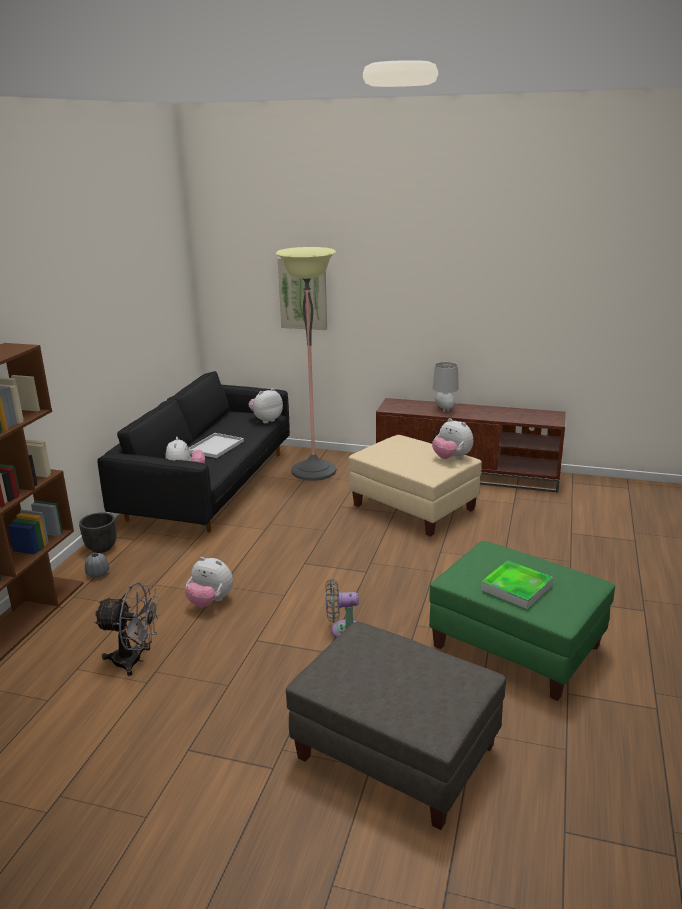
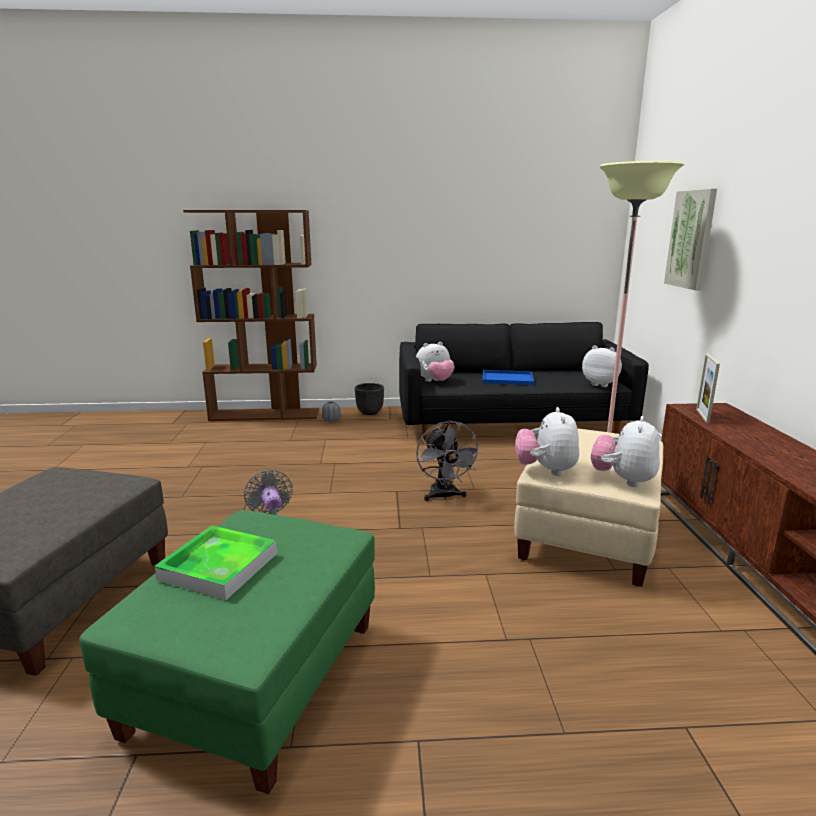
camera: 70 degrees right, 5 degrees down
grey fan [94,583,161,676] -> grey fan moved to [416,421,482,501]
plush toy [185,557,233,607] -> plush toy moved to [515,407,579,476]
white tray [189,433,244,458] -> blue tray [483,370,534,385]
grey table lamp [433,362,459,412] -> none
none -> picture frame [696,354,720,423]

